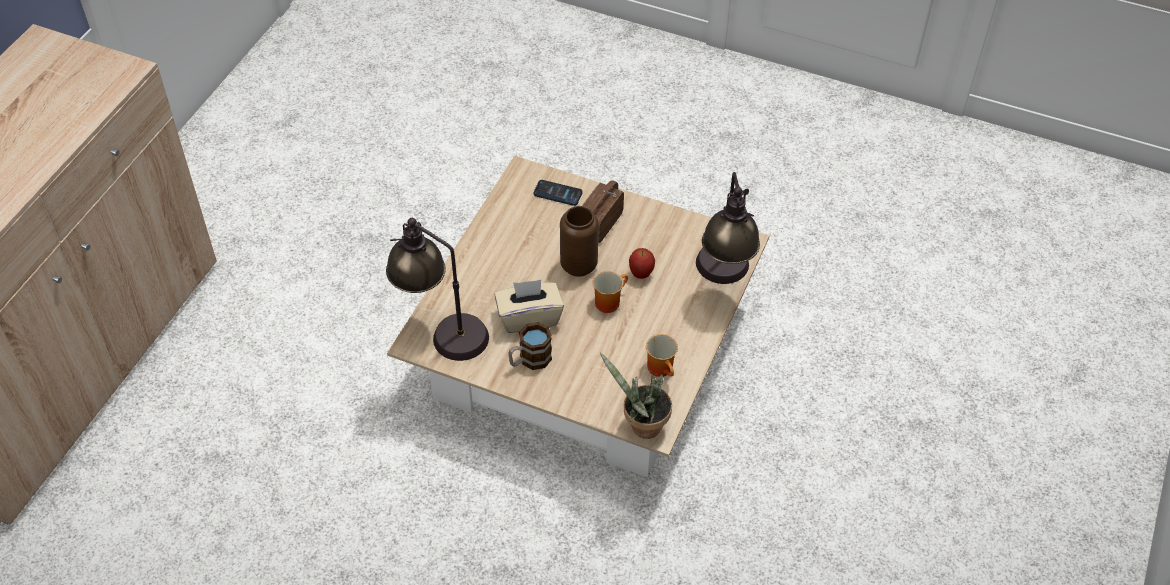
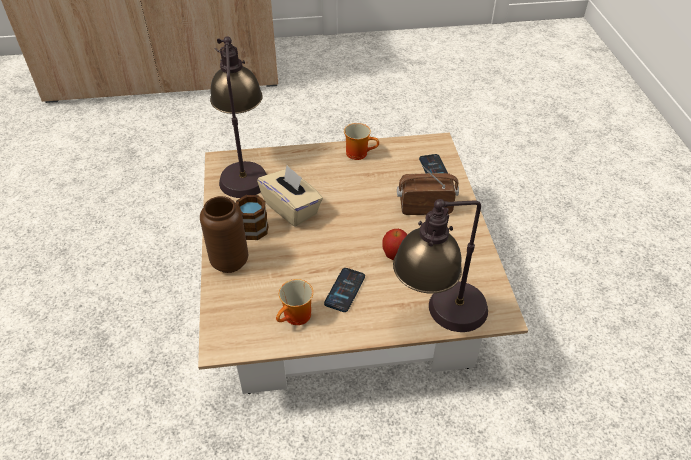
camera: 60 degrees right, 5 degrees down
brown vase [560,206,599,277] -> brown vase moved to [200,196,248,273]
mug [592,271,628,313] -> mug moved to [344,123,379,160]
potted plant [600,352,672,439] -> none
none -> phone [324,268,365,312]

